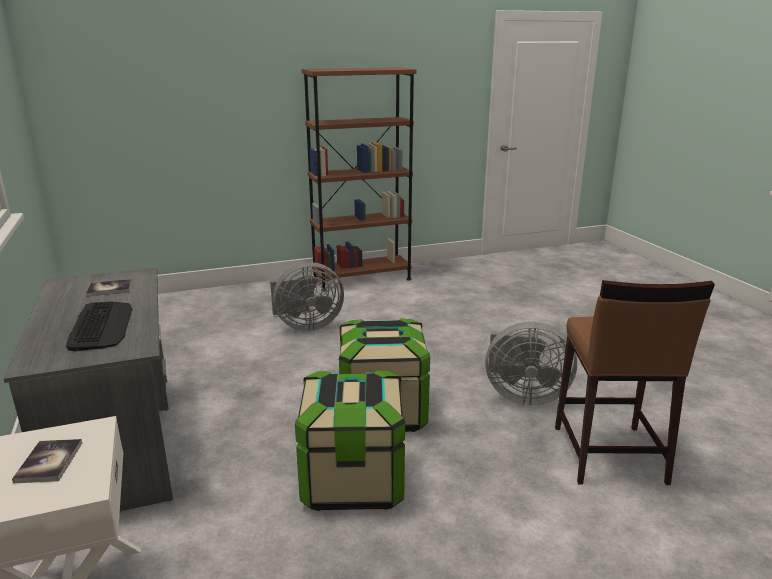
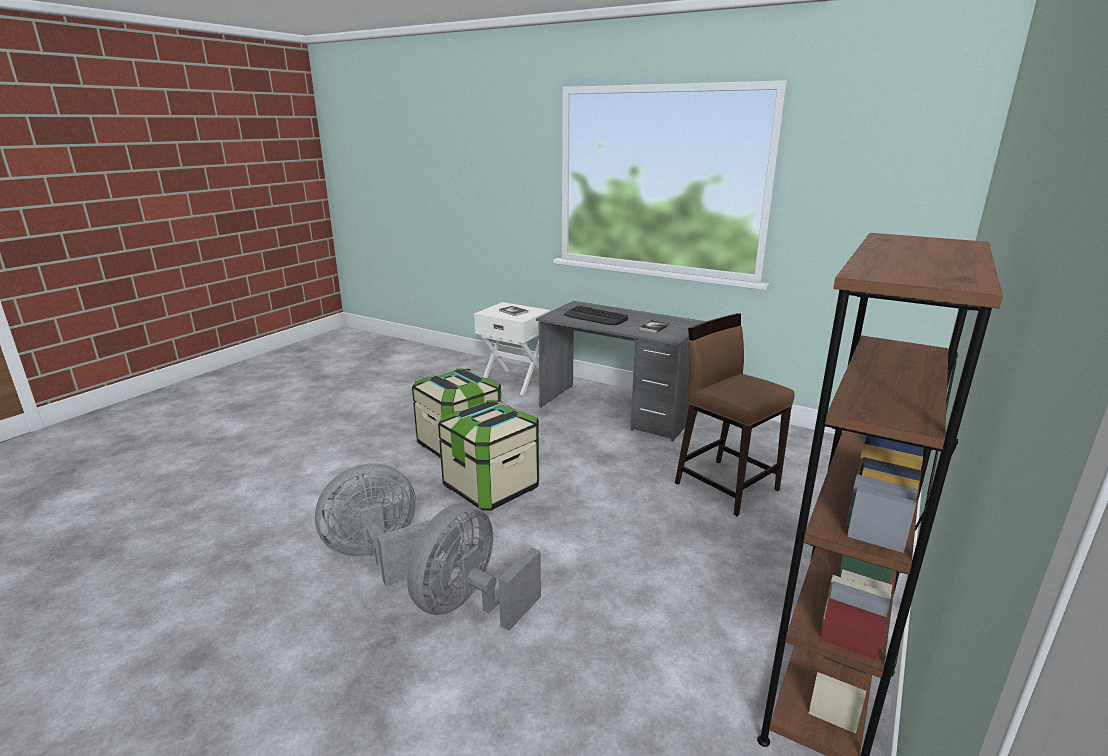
camera: 140 degrees right, 0 degrees up
grey fan [270,262,344,331] -> grey fan moved to [407,503,541,630]
brown stool [555,280,715,485] -> brown stool moved to [675,313,794,516]

